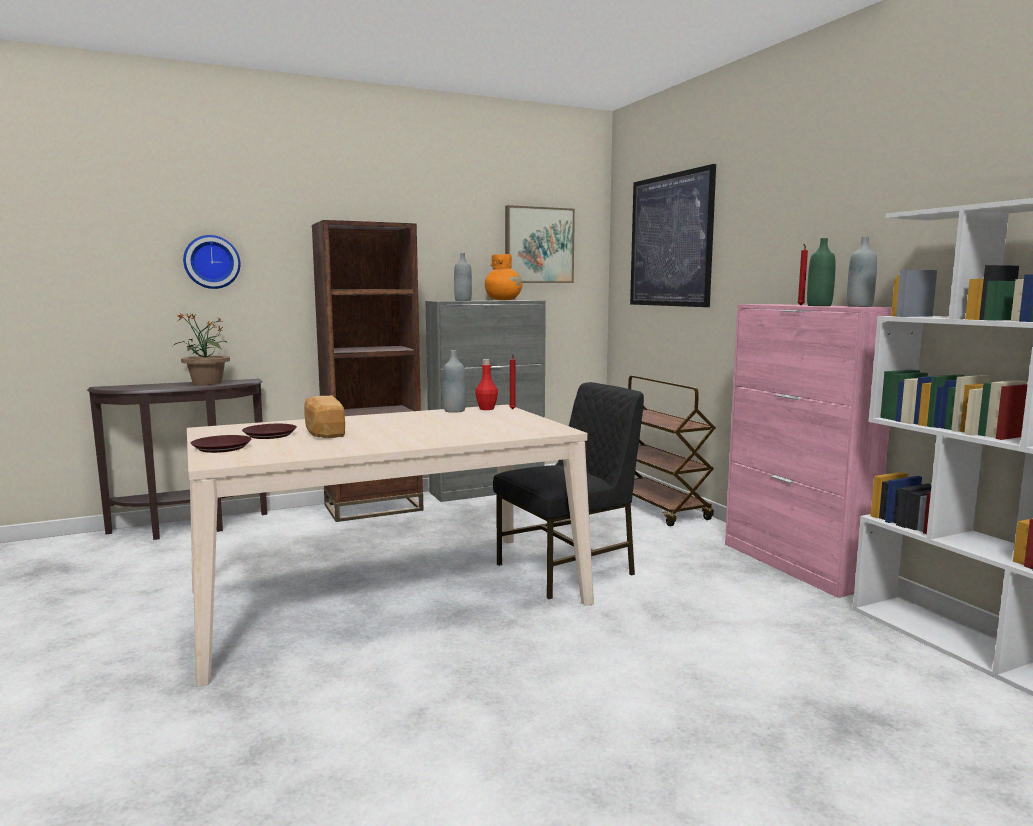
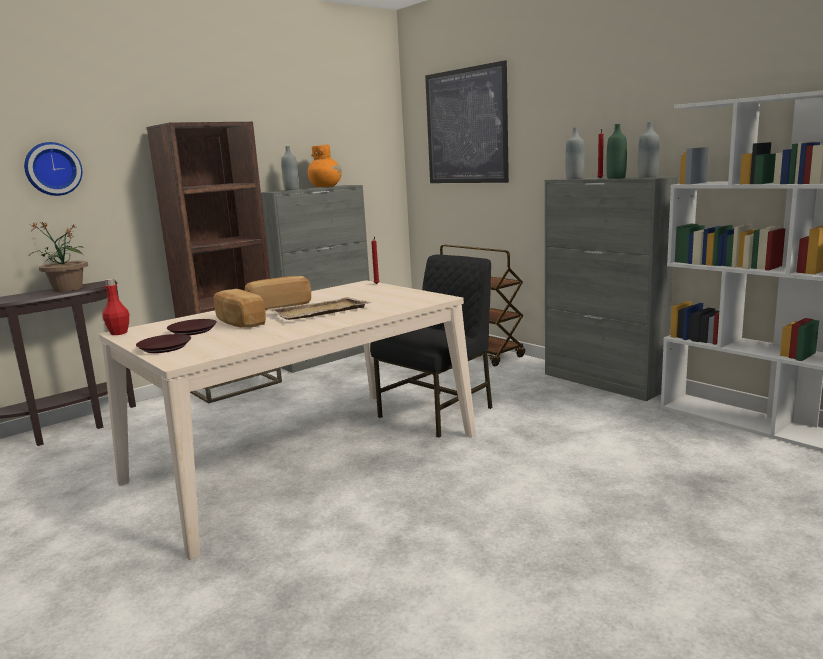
camera: 15 degrees left, 5 degrees up
grey bottle [443,350,466,413] -> grey bottle moved to [565,127,585,179]
red bottle [475,359,498,410] -> red bottle moved to [102,279,129,335]
picture [505,205,575,283] -> none
pink cabinet [725,304,892,598] -> grey cabinet [545,176,678,401]
none -> bread [245,276,311,310]
none -> beige tray [267,297,371,320]

